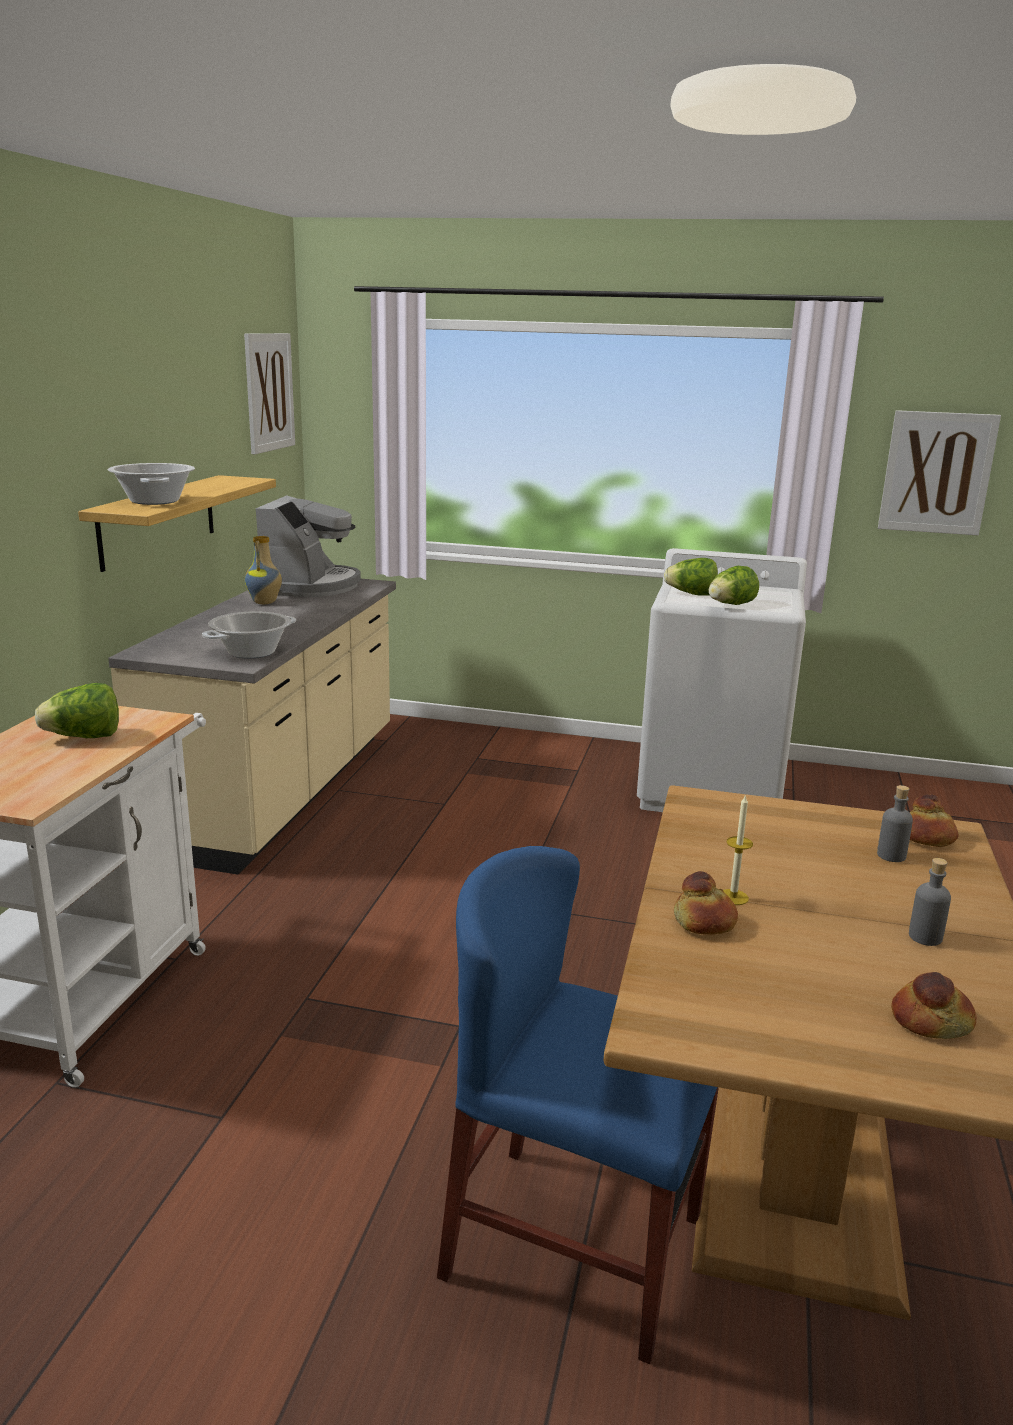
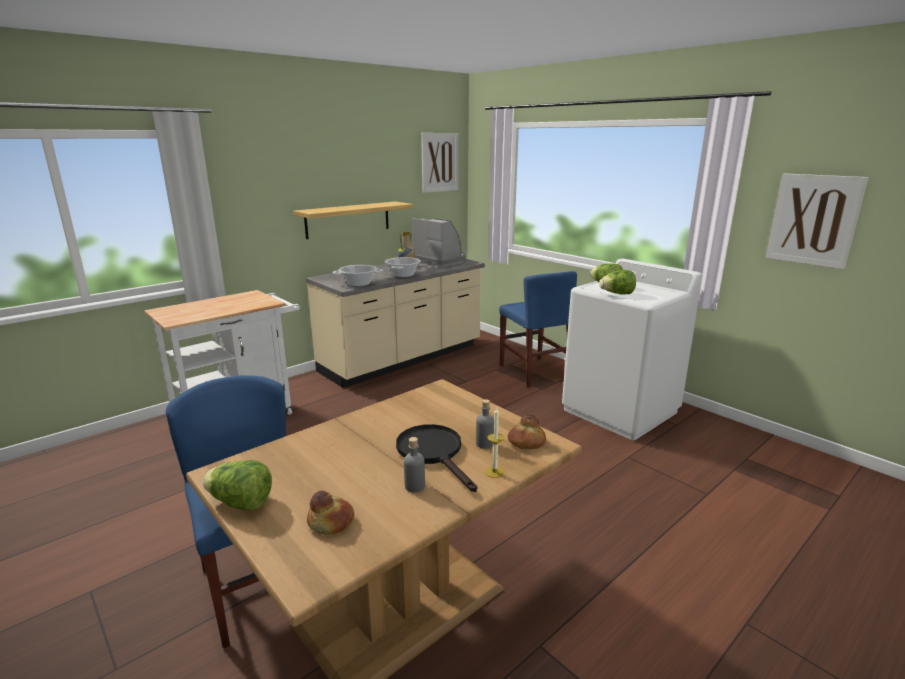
camera: 35 degrees right, 0 degrees up
lettuce [35,683,119,738] -> lettuce moved to [202,460,272,511]
cooking pot [108,463,195,505] -> cooking pot moved to [385,257,421,277]
coffee machine [256,495,361,597] -> coffee machine turned 90 degrees counterclockwise [412,218,466,267]
bread [674,871,738,935] -> none
candle [723,794,753,905] -> candle moved to [485,408,504,478]
none -> black frying pan [396,424,477,492]
none -> blue chair [499,271,577,388]

